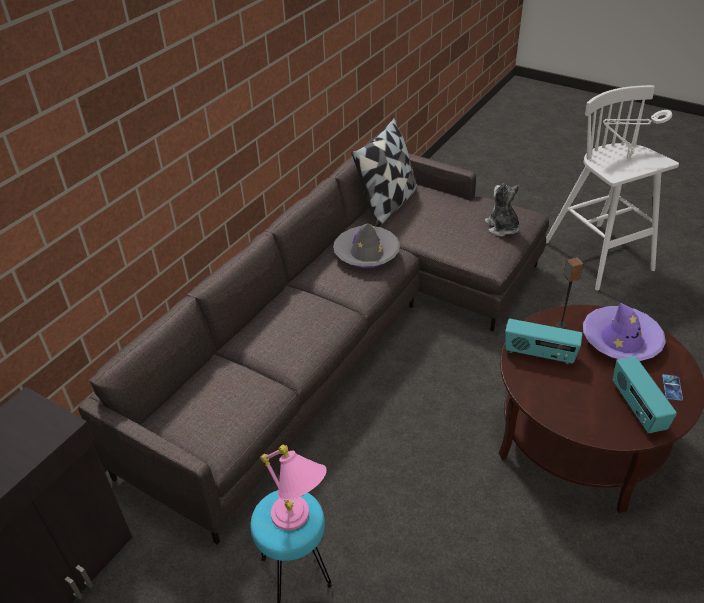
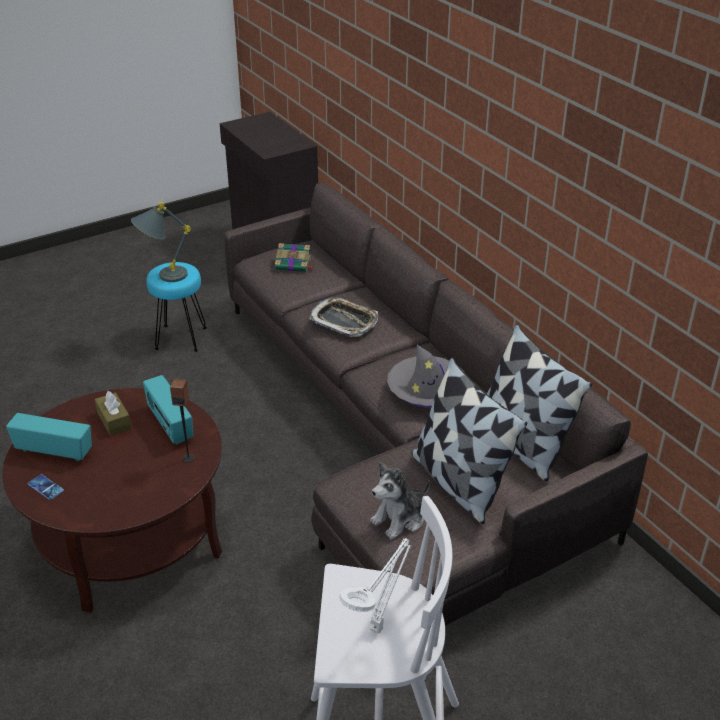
camera: 115 degrees right, 5 degrees down
pink table lamp [260,445,327,530] -> grey table lamp [131,202,191,282]
plush toy [485,183,519,236] -> plush toy turned 135 degrees clockwise [370,462,430,539]
radio [505,319,583,364] -> radio turned 75 degrees counterclockwise [143,375,194,445]
purple hat [583,302,666,361] -> none
none -> brown tissue box [95,391,132,436]
none -> book [275,243,313,272]
none -> tray [309,297,378,337]
none -> pillow [412,358,527,524]

